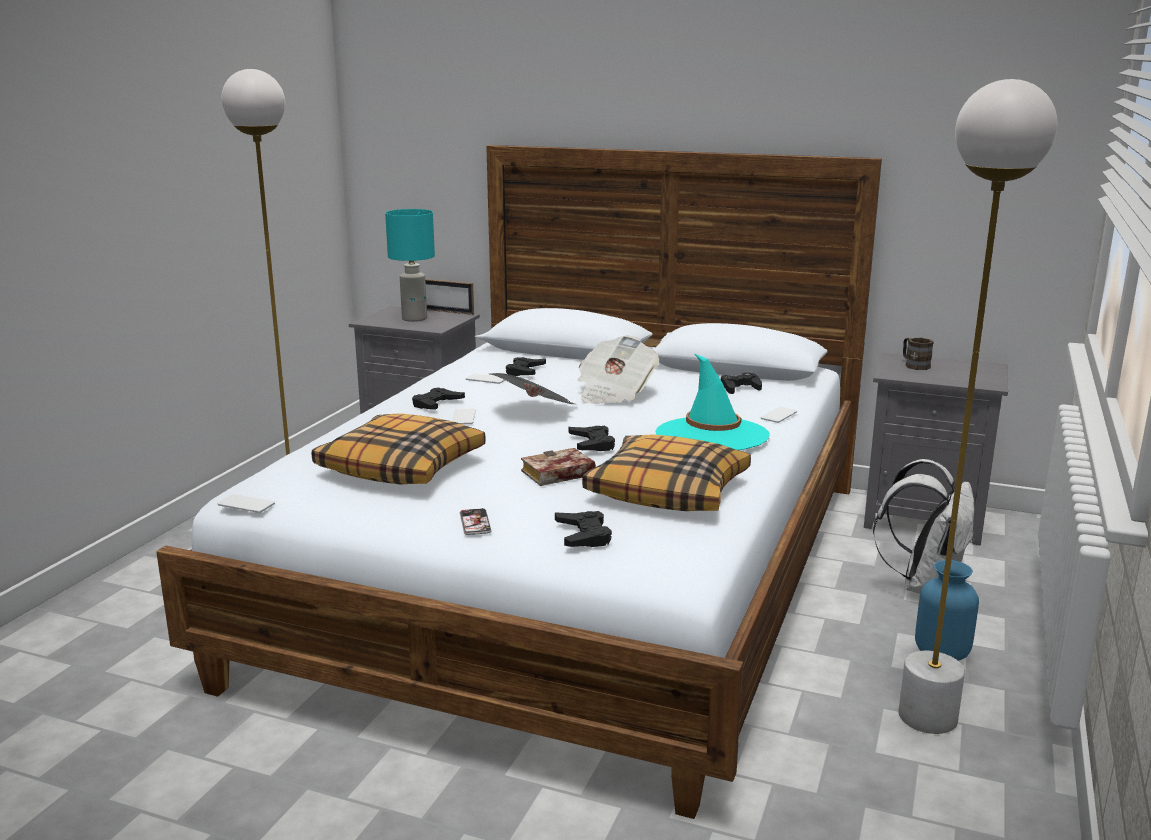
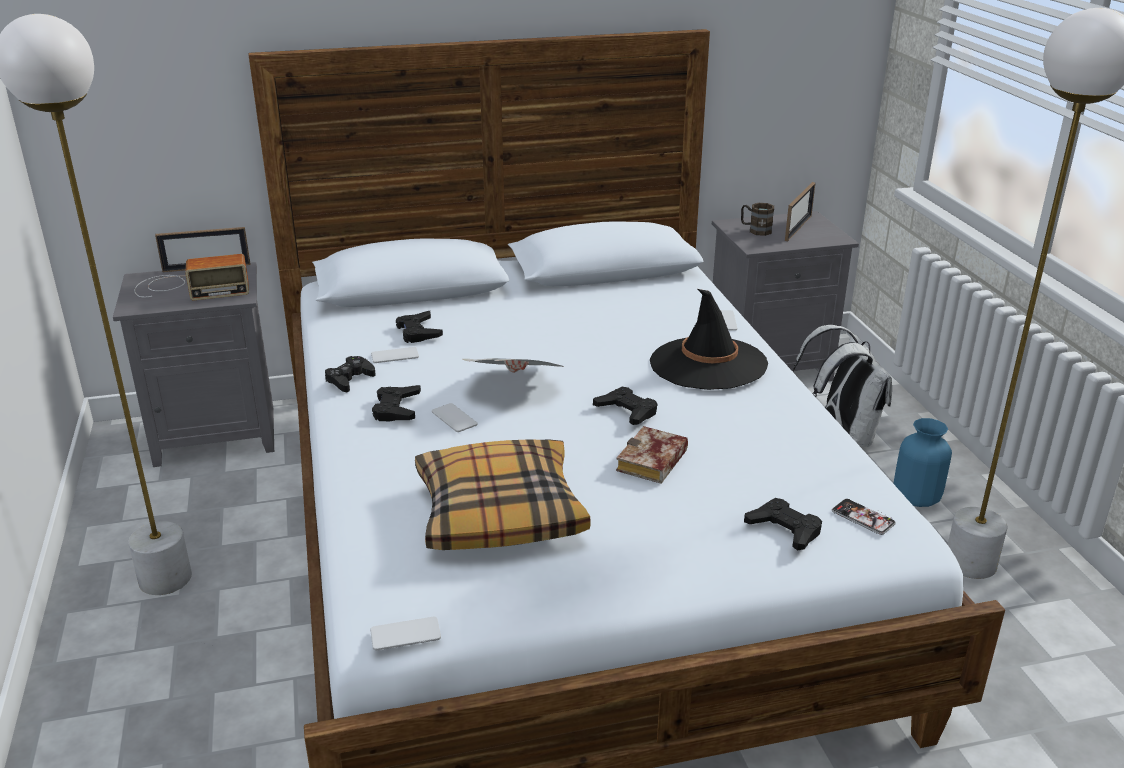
camera: 35 degrees left, 10 degrees up
turquoise table lamp [385,209,435,322] -> radio [134,254,249,300]
phone [460,508,492,535] -> phone moved to [832,499,896,535]
newspaper [578,336,659,404] -> none
pillow [582,434,751,511] -> none
turquoise hat [655,353,770,450] -> black hat [650,289,768,390]
black game controller [721,372,762,394] -> black game controller moved to [325,356,375,392]
none -> picture frame [785,182,815,241]

